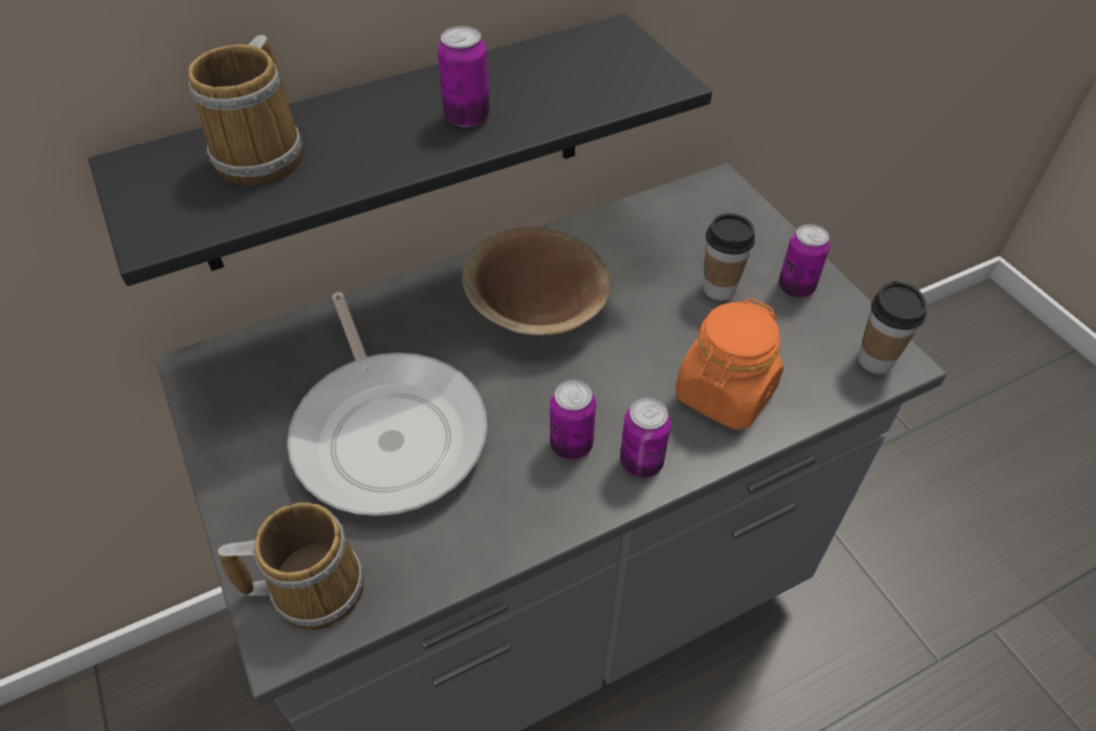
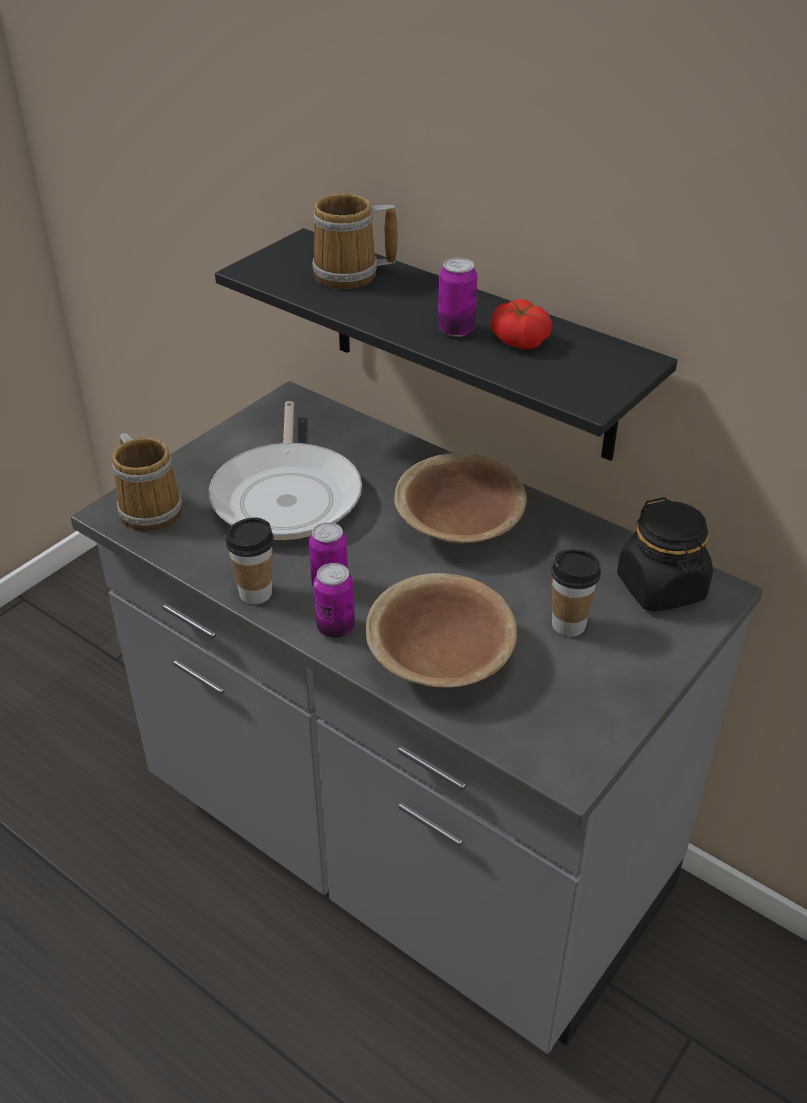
camera: 65 degrees right, 10 degrees down
frying pan [287,292,487,516] -> frying pan turned 45 degrees counterclockwise [209,401,362,540]
orange jar [676,298,784,430] -> brown bowl [366,573,517,688]
can [779,224,830,298] -> none
cup [858,281,927,374] -> cup moved to [226,517,274,604]
none -> tomato [491,299,552,350]
none -> black jar [617,497,713,612]

